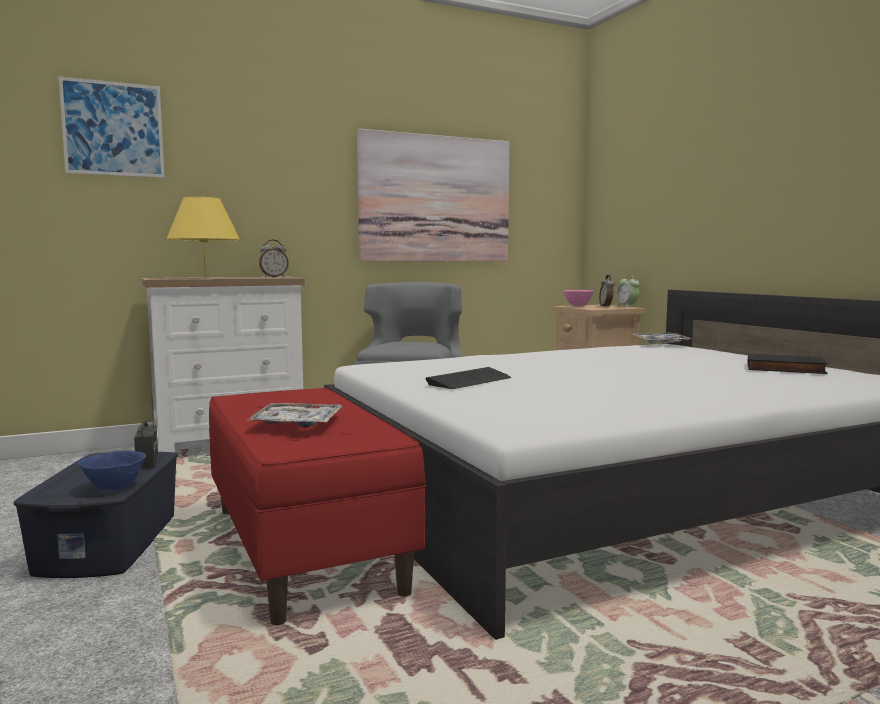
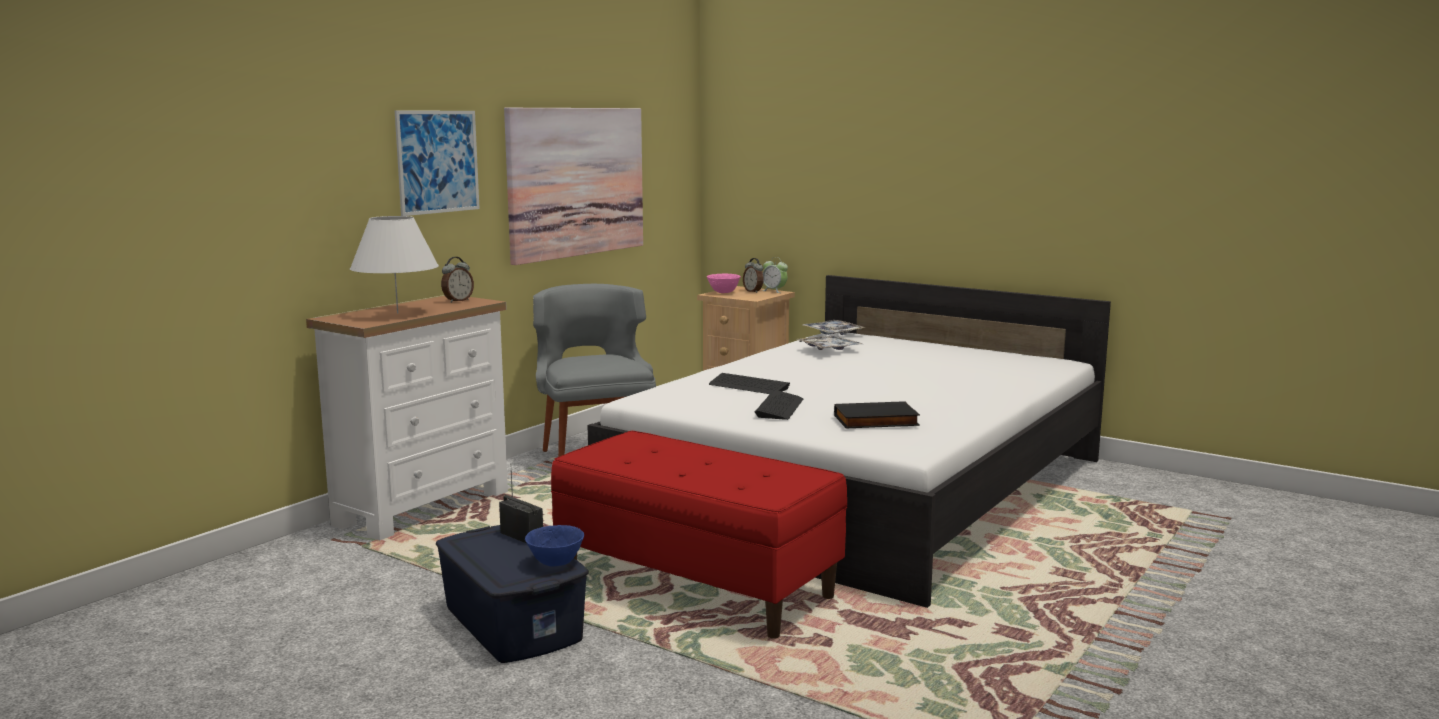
camera: 30 degrees left, 5 degrees up
picture [59,77,165,178] -> picture moved to [395,111,480,216]
yellow table lamp [166,197,240,278] -> white table lamp [350,216,439,314]
tray [247,403,342,427] -> tray moved to [797,336,862,350]
black book [747,353,828,374] -> black book moved to [834,401,920,428]
none -> keyboard [709,373,790,394]

